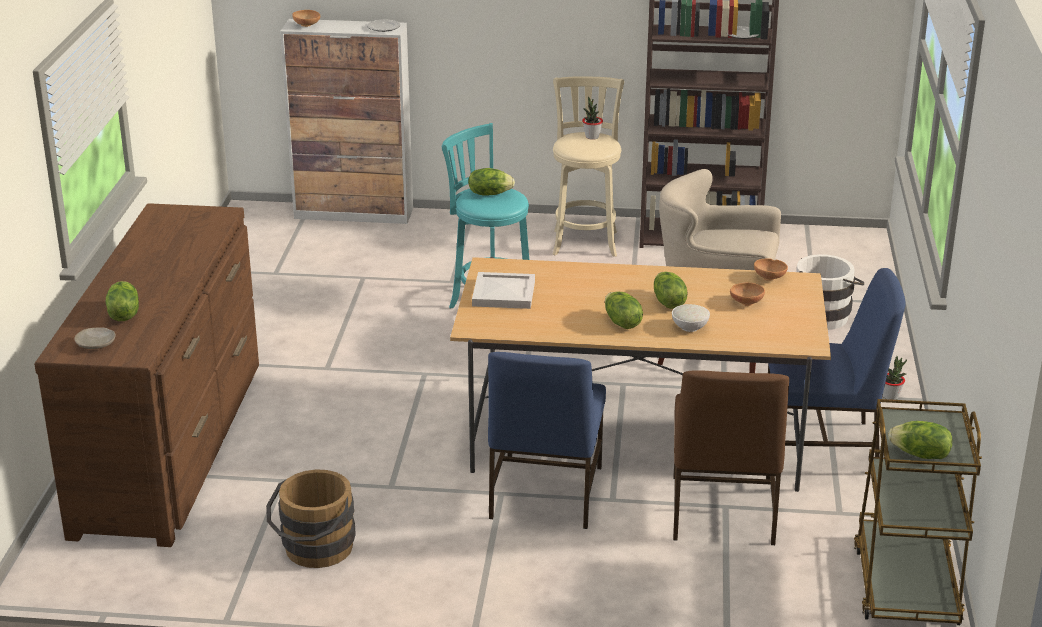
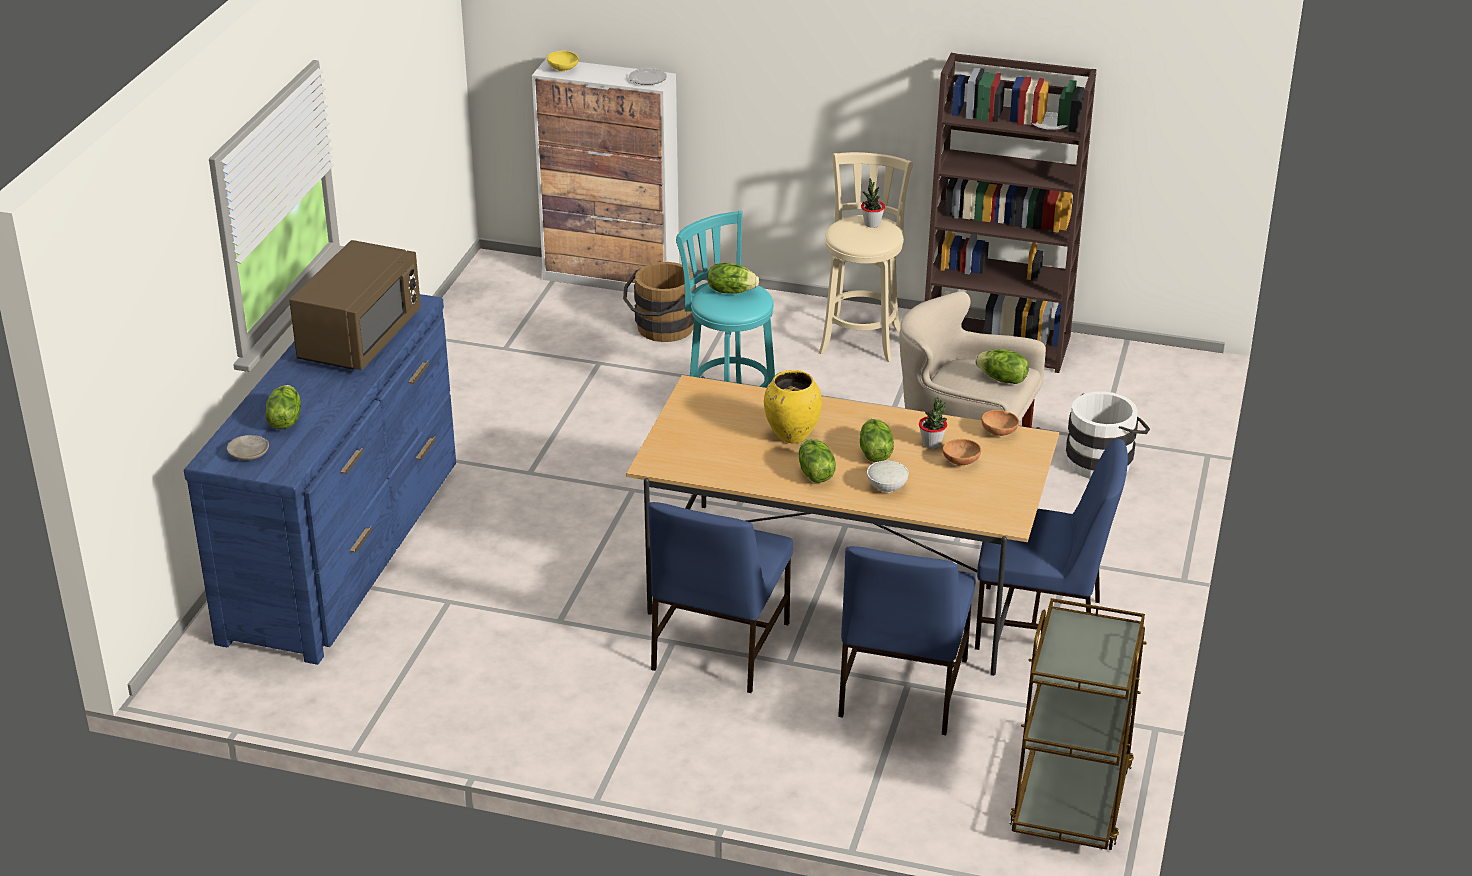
camera: 10 degrees right, 5 degrees up
brown dresser [34,203,259,547] -> blue dresser [184,294,456,665]
brown bucket [266,469,356,568] -> brown bucket moved to [623,262,696,342]
brown bowl [292,10,320,27] -> yellow bowl [547,51,579,71]
white tray [472,272,535,309] -> none
brown chair [673,370,789,545] -> blue chair [838,546,976,735]
potted plant [883,356,907,400] -> potted plant moved to [919,397,947,449]
lettuce [888,421,952,459] -> lettuce moved to [975,349,1029,384]
none -> brown microwave [289,240,421,370]
none -> yellow vase [764,370,822,443]

